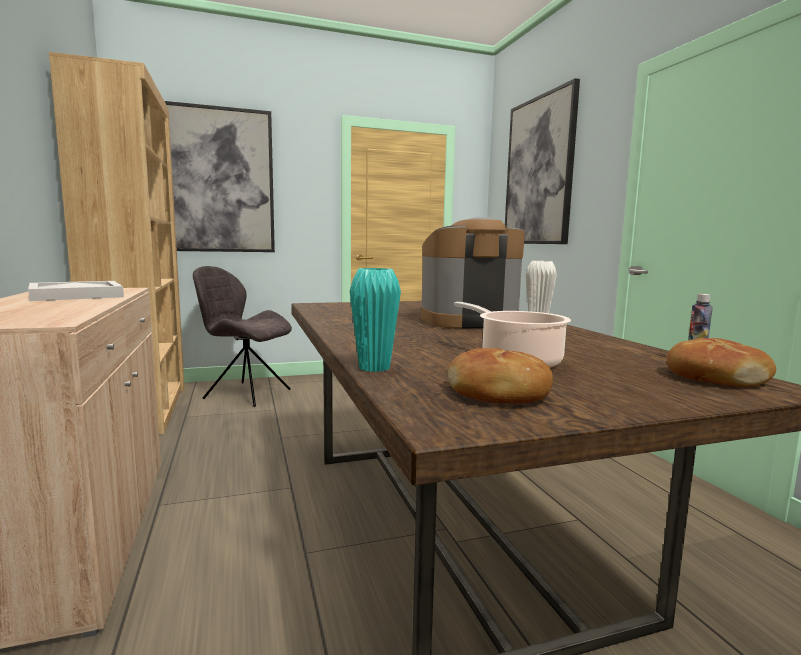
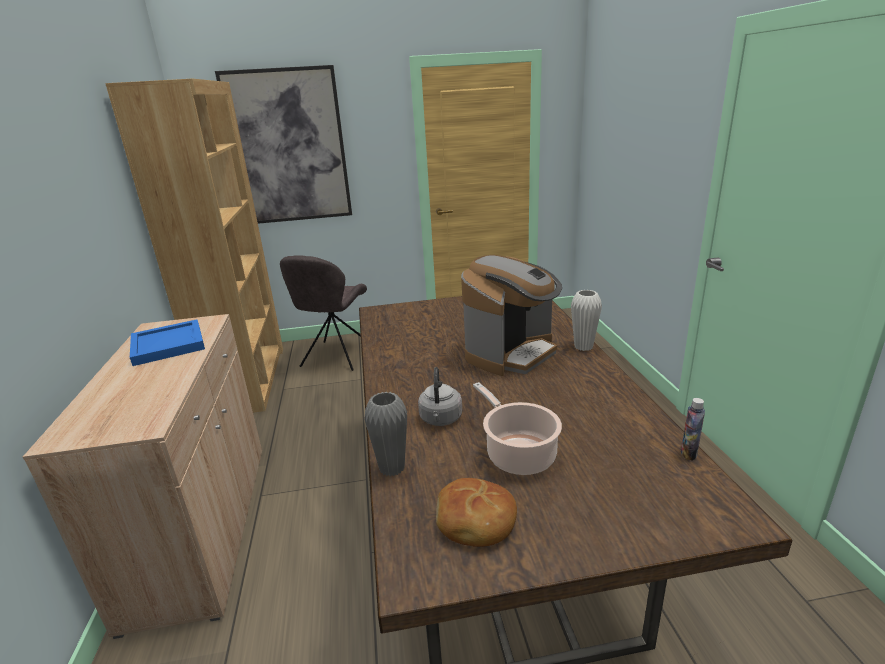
camera: 10 degrees right, 15 degrees up
white tray [28,281,124,301] -> blue tray [130,319,205,366]
grey chair [193,266,292,407] -> grey chair turned 105 degrees counterclockwise [280,255,367,371]
turquoise vase [350,268,401,372] -> grey vase [364,392,407,476]
coffee machine [421,217,525,329] -> coffee machine turned 135 degrees clockwise [461,255,562,376]
picture [505,78,580,244] -> none
bread [667,338,776,387] -> none
none -> grey kettle [418,367,462,426]

